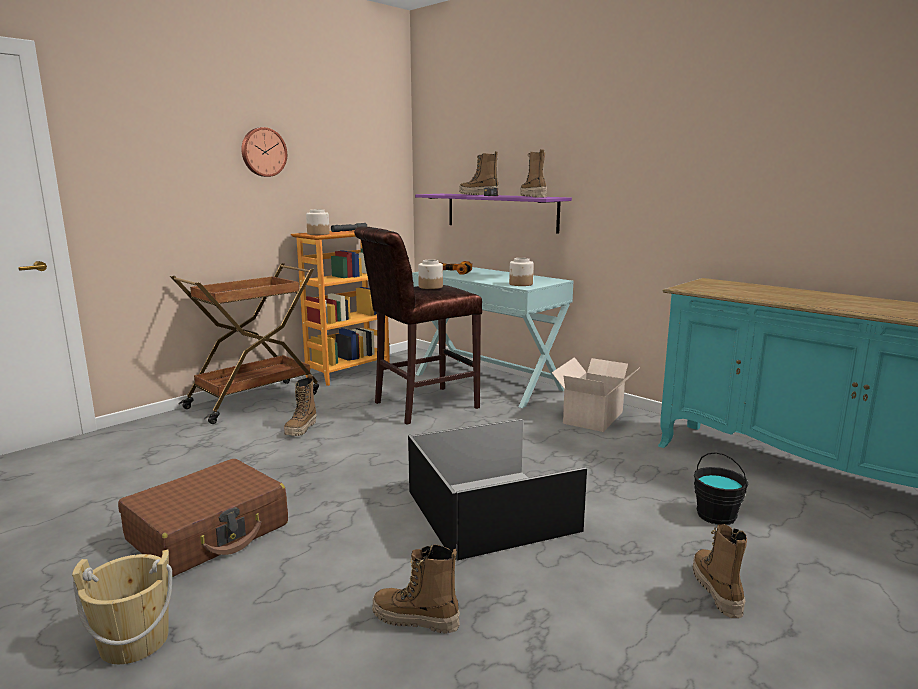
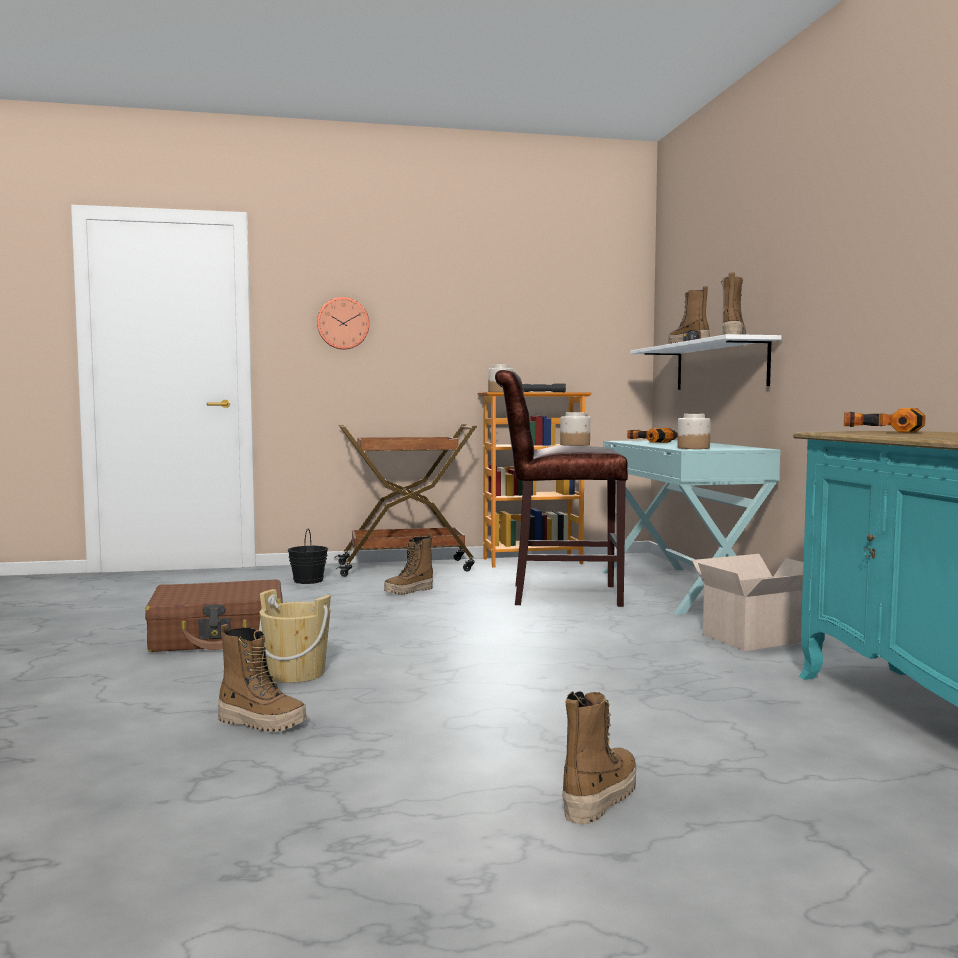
camera: 35 degrees right, 10 degrees down
beige bucket [72,550,172,664] -> beige bucket moved to [259,589,331,683]
wall clock [241,127,287,177] -> wall clock moved to [317,297,369,350]
boot [372,544,460,633] -> boot turned 150 degrees clockwise [218,624,307,732]
black storage box [408,419,587,560] -> none
purple shelf [415,194,572,234] -> white shelf [630,334,781,390]
black bucket [694,452,749,525] -> black bucket moved to [288,528,328,584]
none -> power drill [844,408,926,433]

